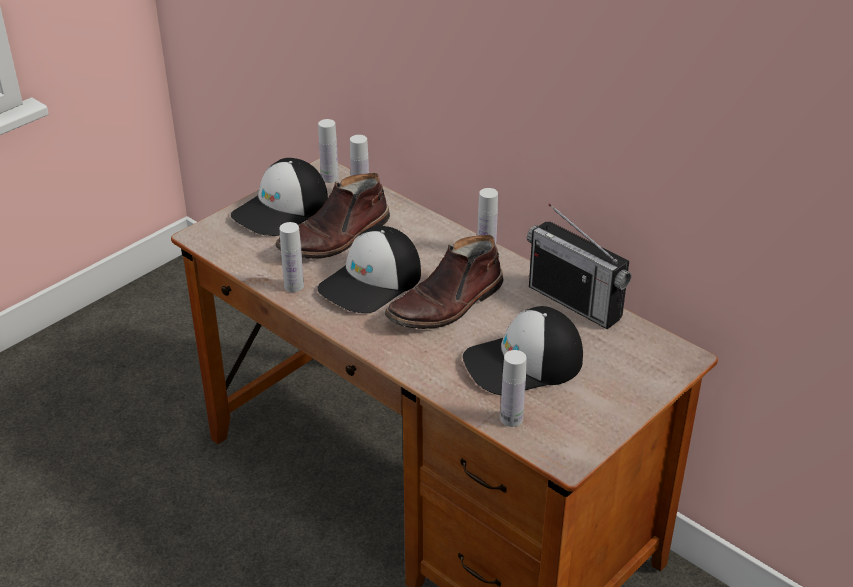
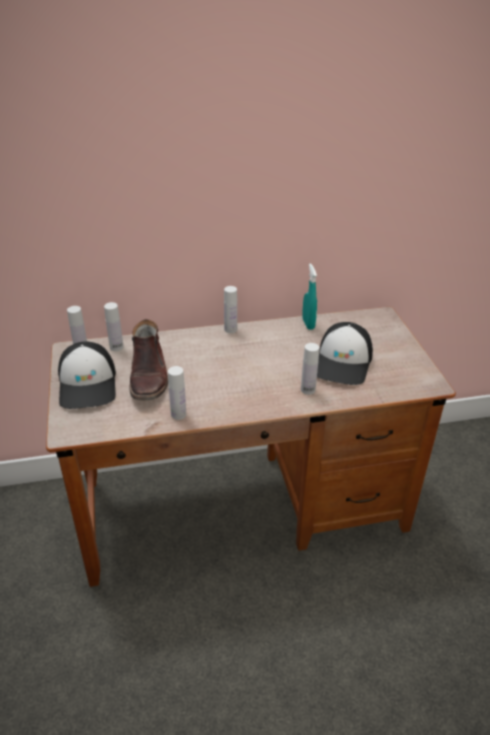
camera: 55 degrees left, 0 degrees up
cap [317,226,421,313] -> none
brown boot [385,235,503,329] -> none
white bottle [500,350,527,427] -> white bottle moved to [301,343,319,395]
radio [527,203,631,329] -> turquoise spray bottle [302,263,317,330]

